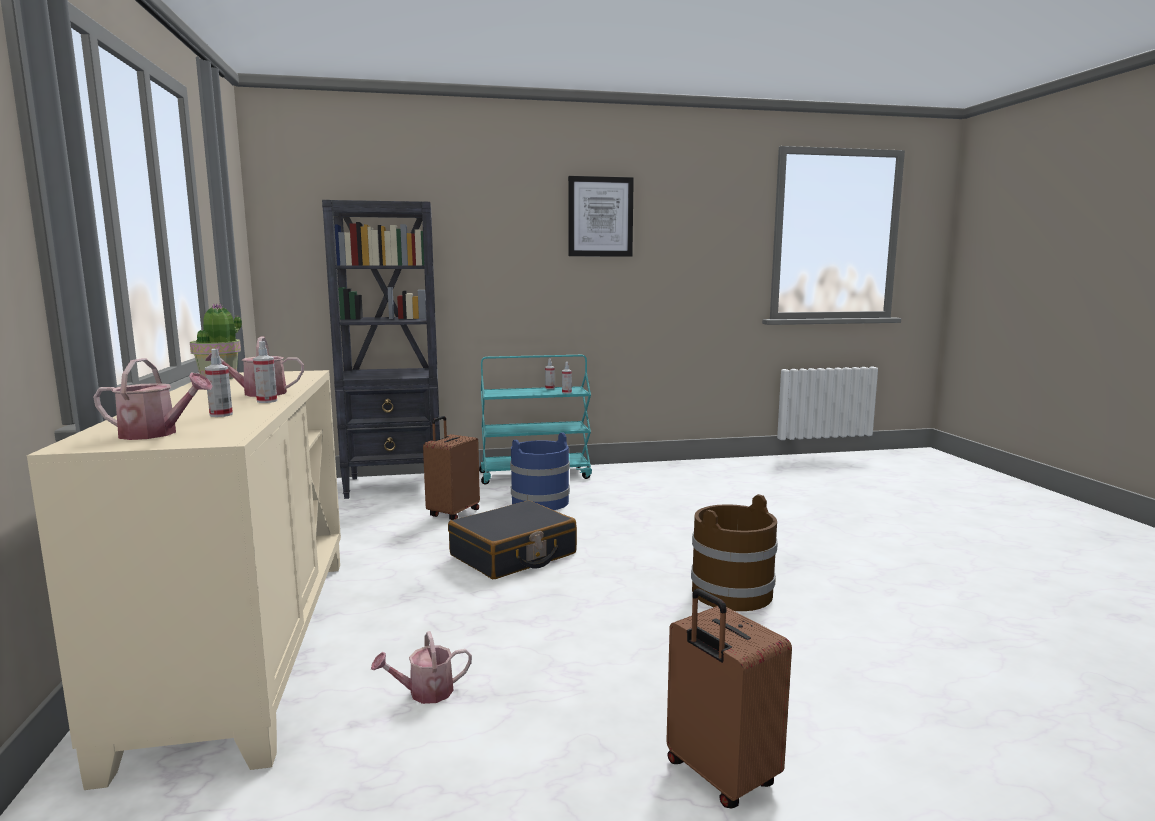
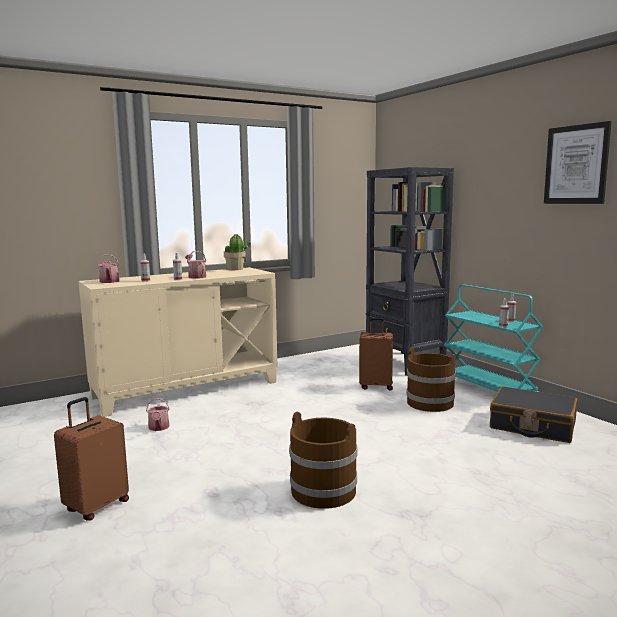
camera: 70 degrees right, 0 degrees up
watering can [371,631,472,704] -> watering can turned 150 degrees counterclockwise [146,398,170,431]
black suitcase [448,501,577,579] -> black suitcase moved to [490,386,577,443]
blue bucket [510,432,570,510] -> brown bucket [406,347,456,412]

